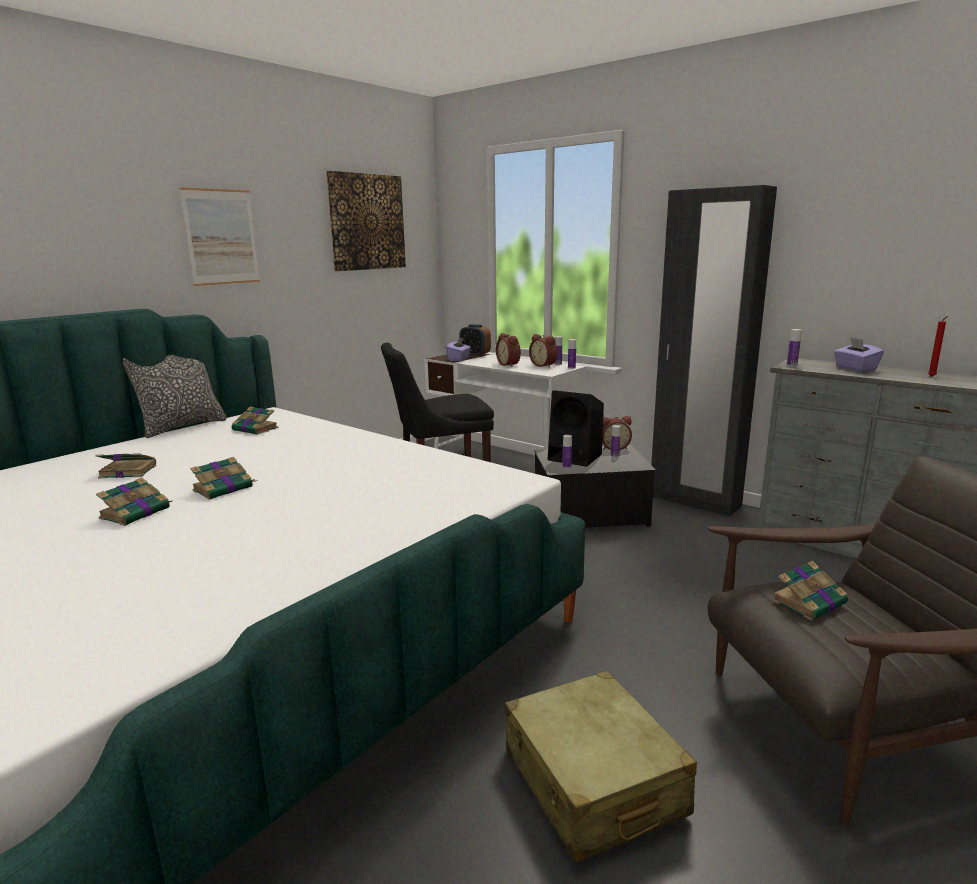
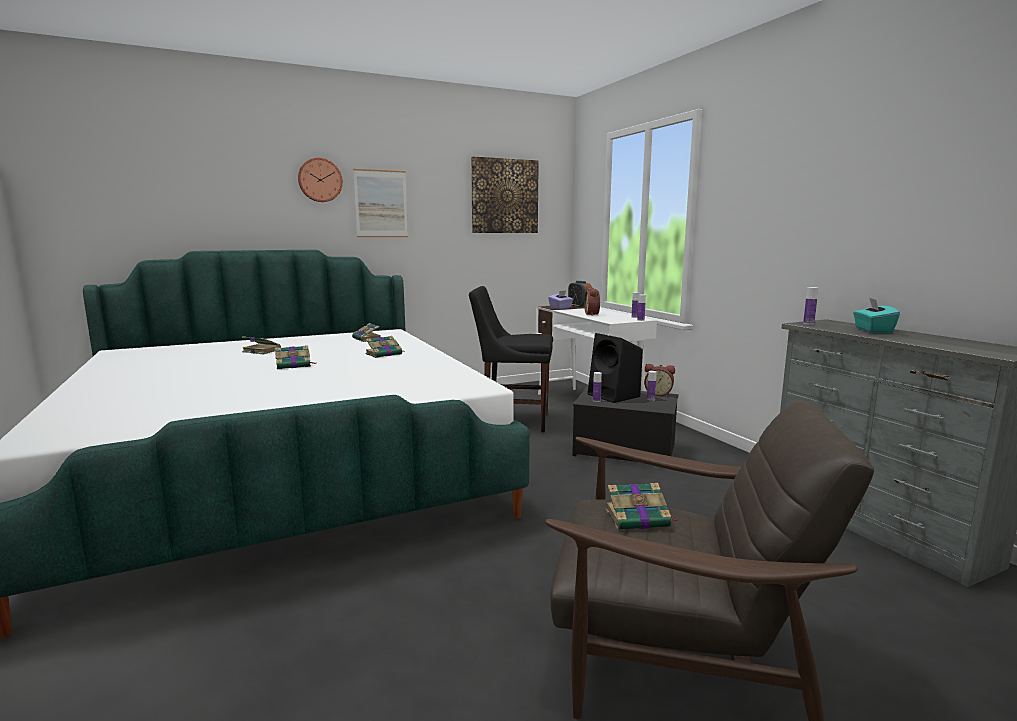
camera: 25 degrees right, 5 degrees down
book [96,478,172,526] -> book moved to [366,336,405,358]
pillow [123,354,227,438] -> none
beige suitcase [505,671,697,863] -> none
alarm clock [529,334,558,368] -> none
black wardrobe [651,185,777,517] -> none
purple tissue box [834,337,884,372] -> turquoise tissue box [853,297,900,333]
red candle [928,316,948,377] -> none
none -> wall clock [298,158,343,202]

